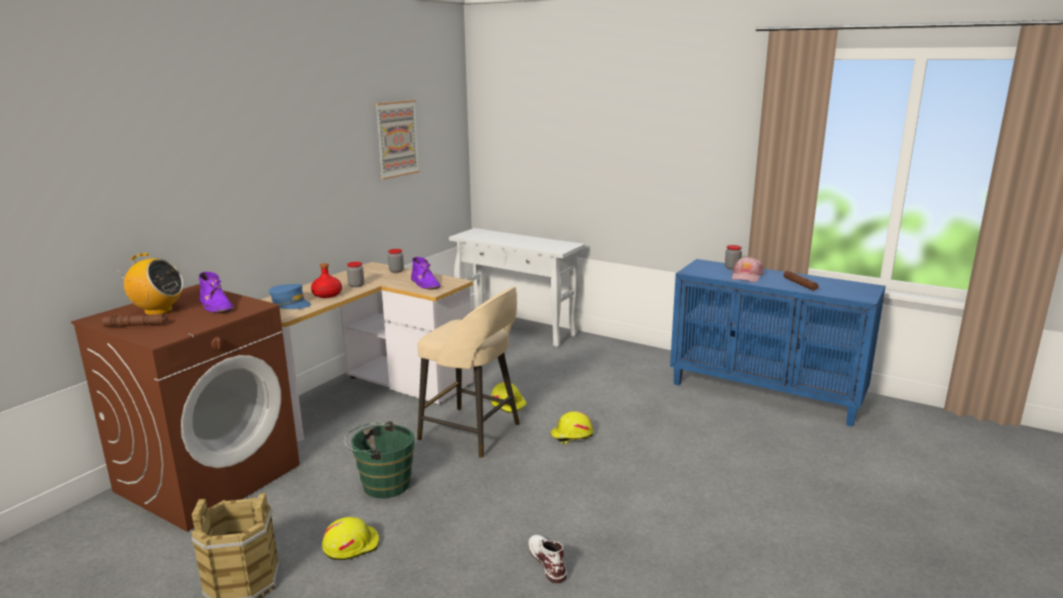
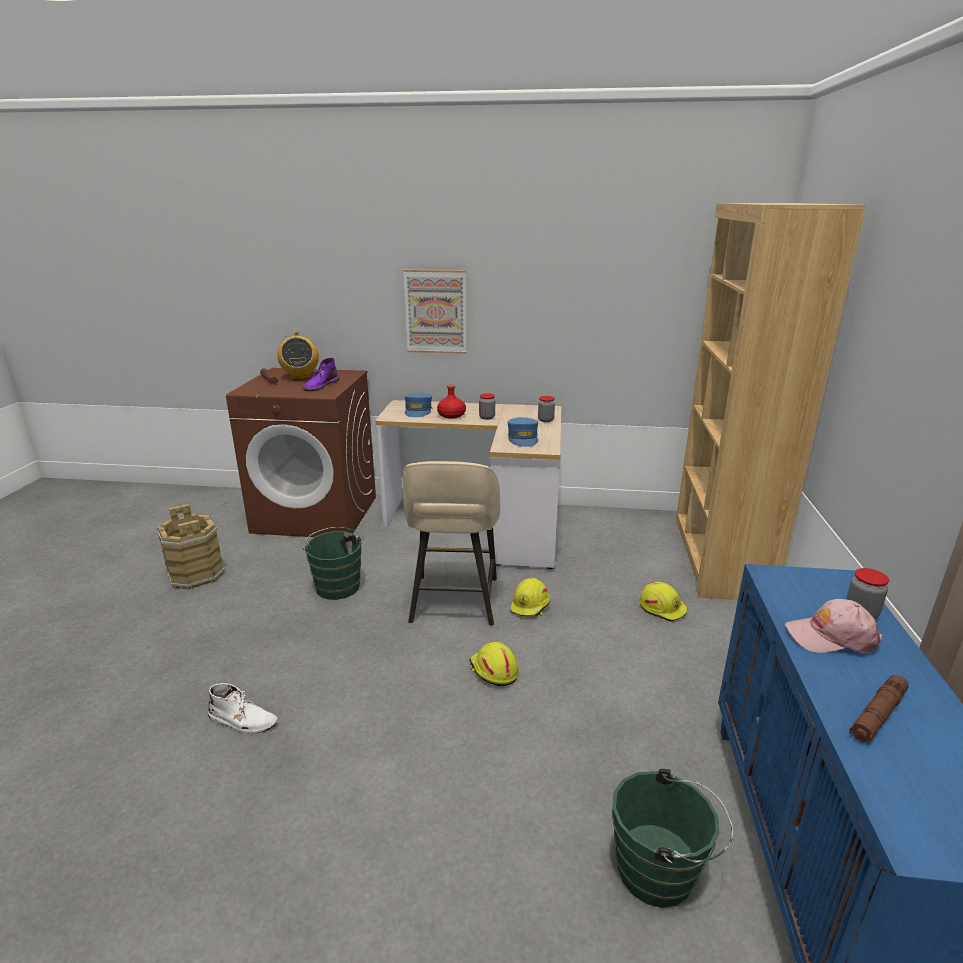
camera: 65 degrees right, 5 degrees up
yellow hard hat [322,517,380,560] -> yellow hard hat moved to [640,582,688,622]
picture [375,100,420,180] -> picture moved to [403,269,467,354]
purple boot [411,257,441,289] -> blue cap [508,417,538,447]
white console table [449,228,585,348] -> brown bookcase [676,203,866,600]
white boot [528,535,567,583] -> white boot turned 60 degrees clockwise [208,683,278,733]
none -> green bucket [612,769,734,908]

